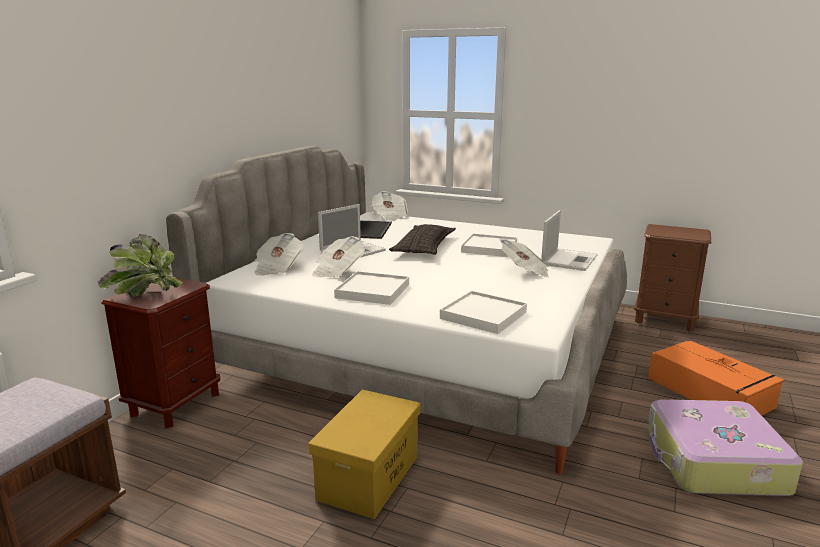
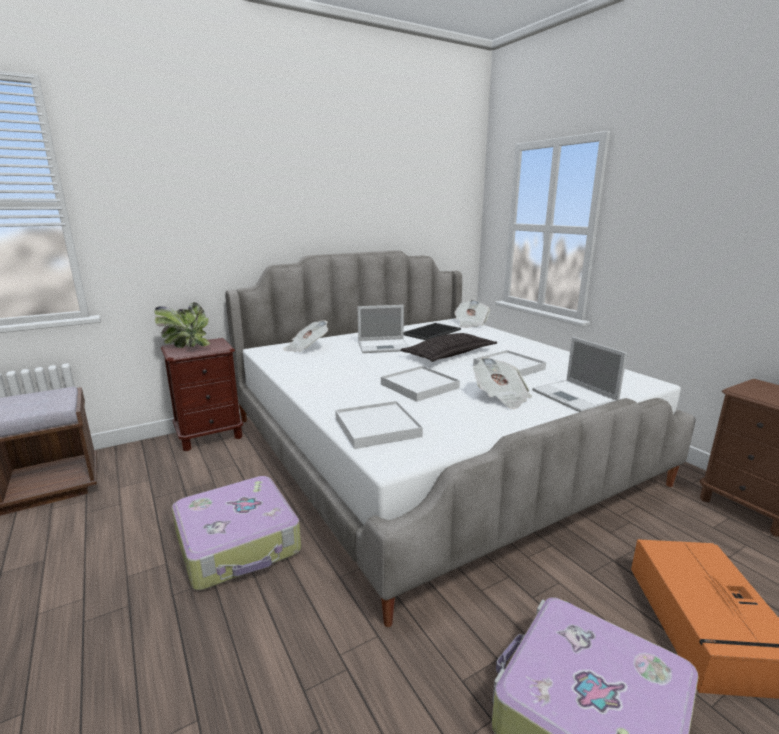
camera: 35 degrees right, 0 degrees up
yellow storage box [308,389,421,519] -> suitcase [172,476,301,590]
newspaper [312,236,365,277] -> none
white tray [334,271,409,305] -> white tray moved to [381,366,460,402]
laptop [541,210,598,271] -> laptop turned 90 degrees clockwise [532,337,627,412]

